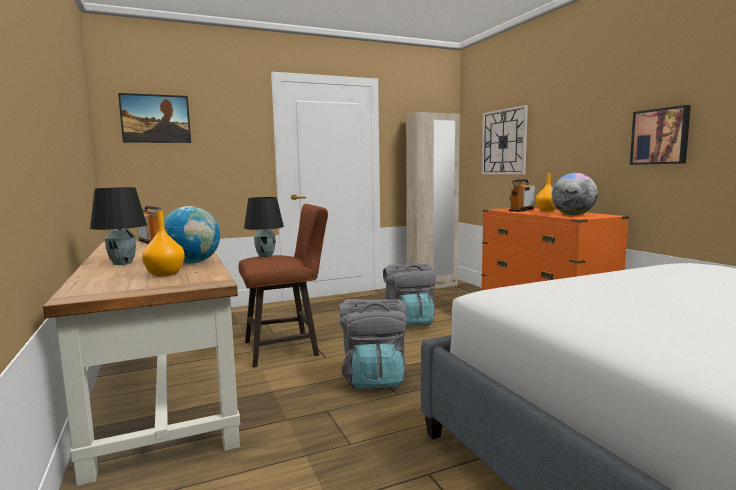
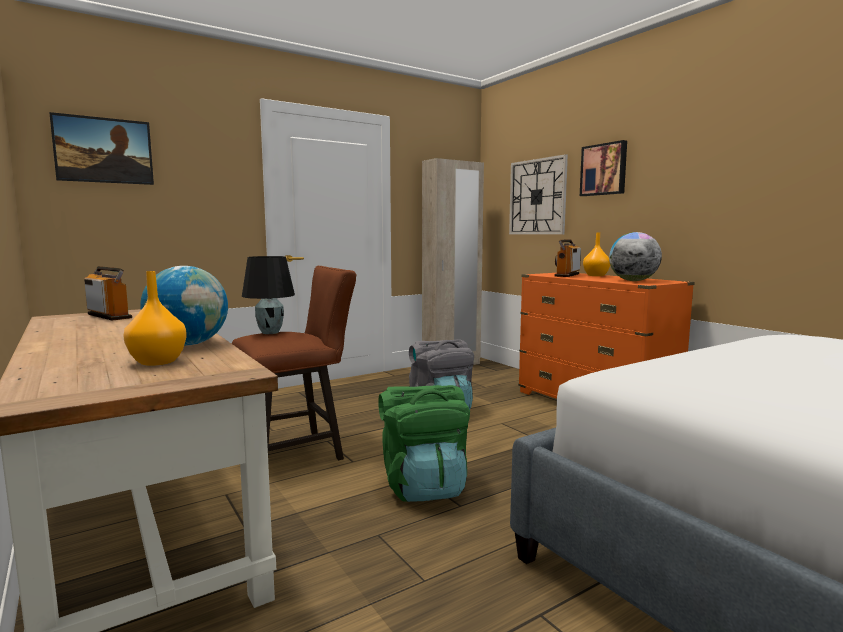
camera: 10 degrees left, 0 degrees up
black table lamp [90,187,147,265] -> none
grey backpack [339,299,407,389] -> green backpack [378,385,470,502]
picture [630,105,691,165] -> picture moved to [580,140,627,196]

